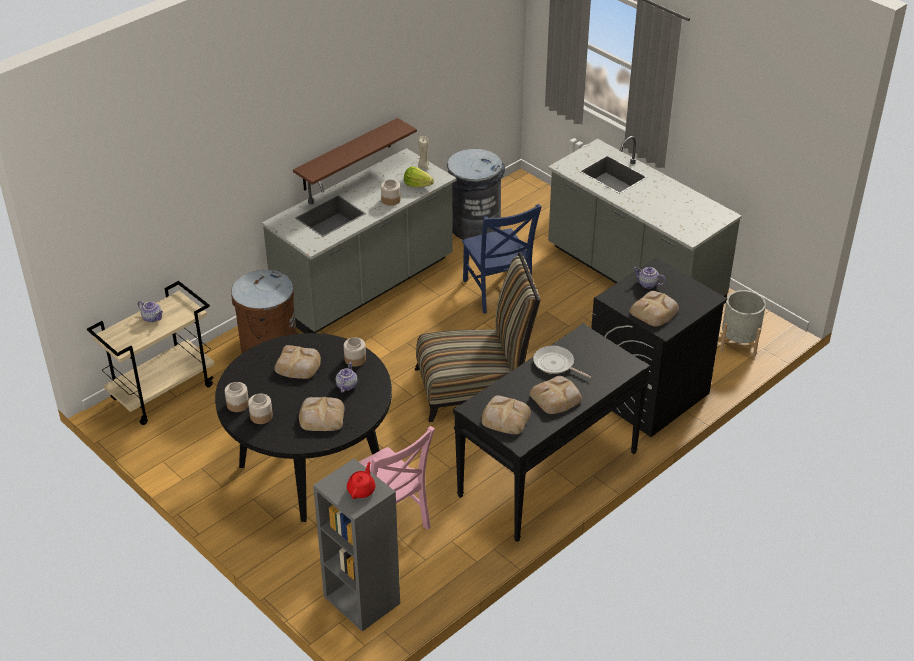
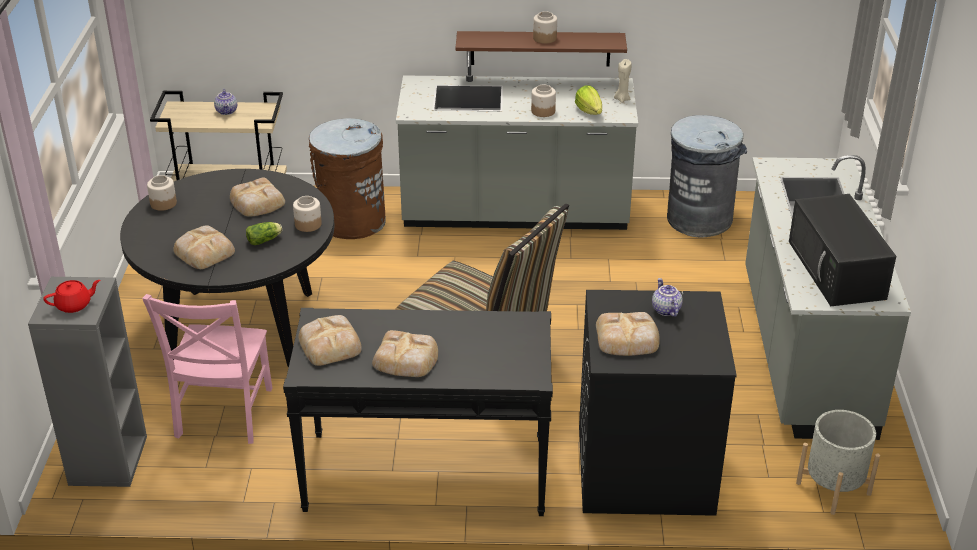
camera: 45 degrees right, 5 degrees down
jar [248,394,273,424] -> jar moved to [533,11,557,44]
teapot [336,362,358,393] -> lettuce [246,222,282,245]
blue chair [462,204,542,313] -> none
frying pan [533,346,591,378] -> none
none -> black microwave [789,194,896,306]

